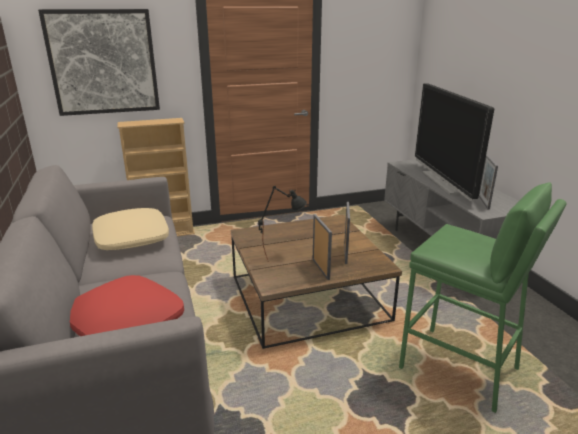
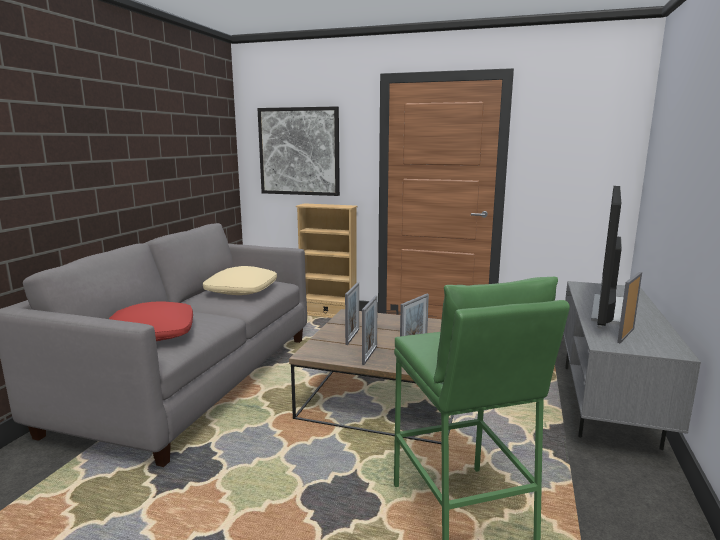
camera: 35 degrees right, 10 degrees down
black table lamp [258,186,307,262] -> picture frame [345,282,359,345]

